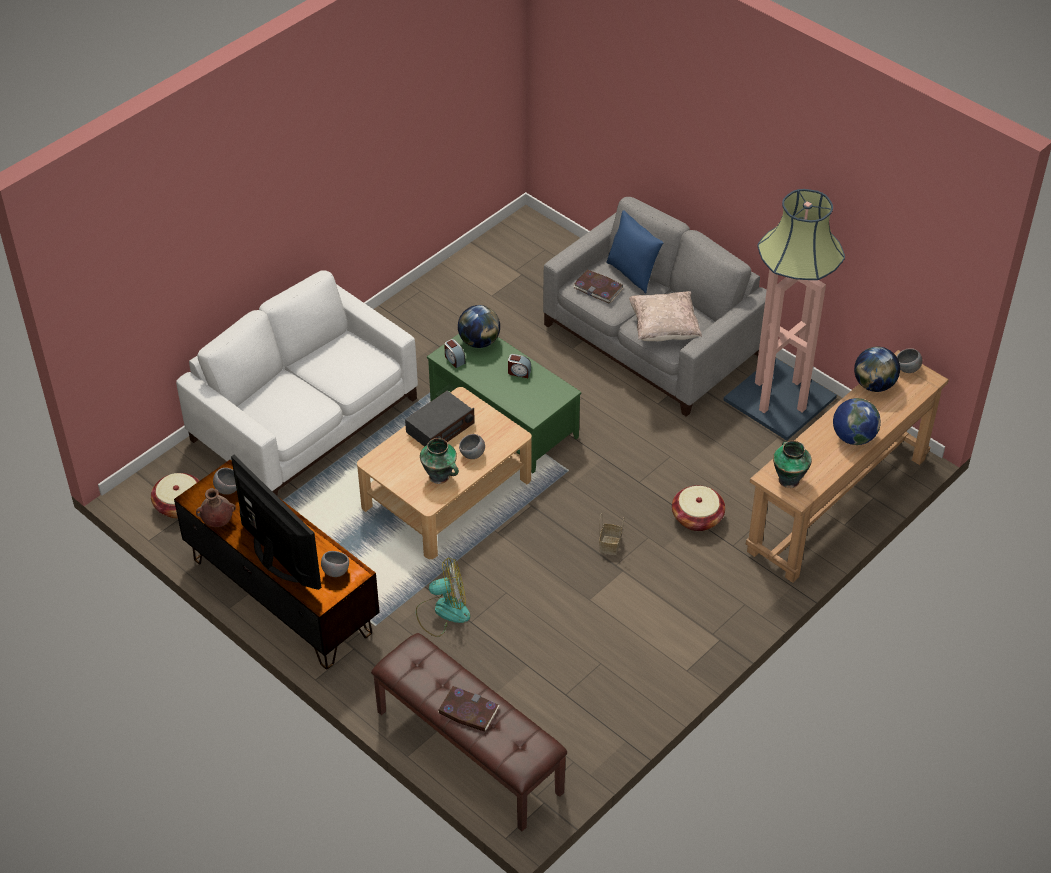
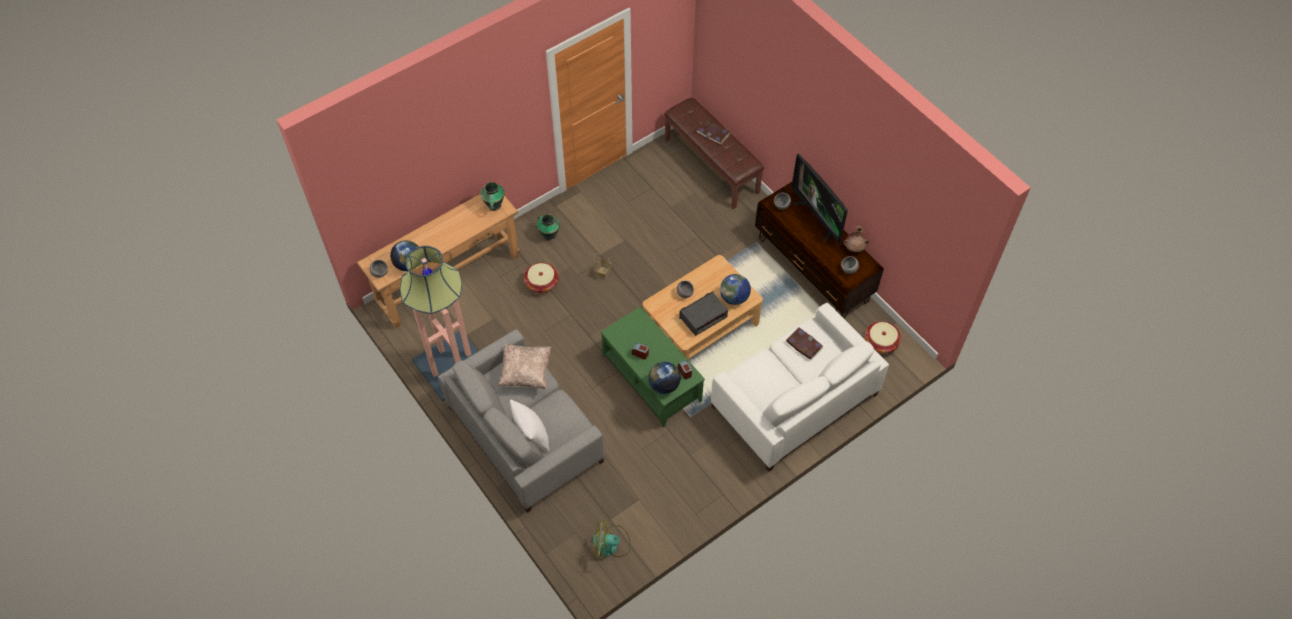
camera: 170 degrees left, 10 degrees up
fan [416,557,470,637] -> fan moved to [593,521,631,558]
vase [420,438,459,484] -> vase moved to [537,214,560,241]
book [574,270,624,304] -> book moved to [786,327,824,360]
blue pillow [606,210,664,294] -> white pillow [510,399,549,451]
globe [833,398,881,445] -> globe moved to [720,274,751,305]

